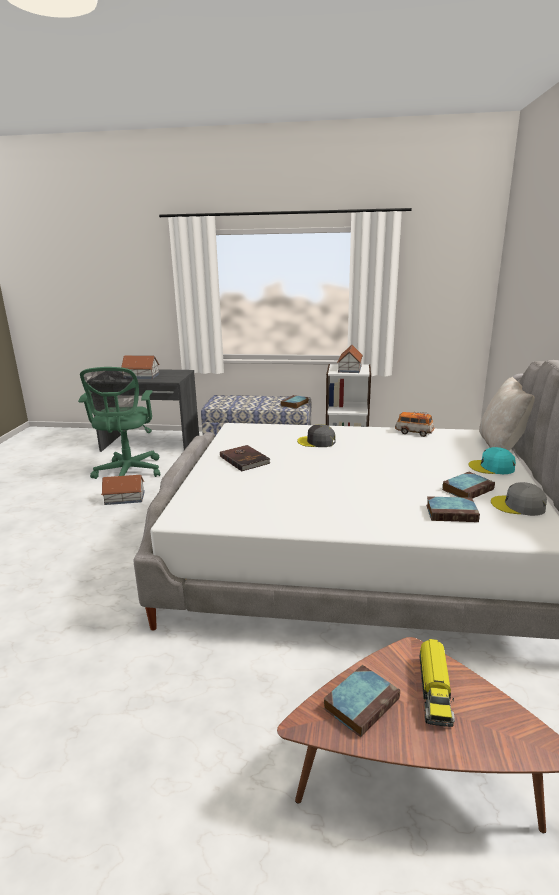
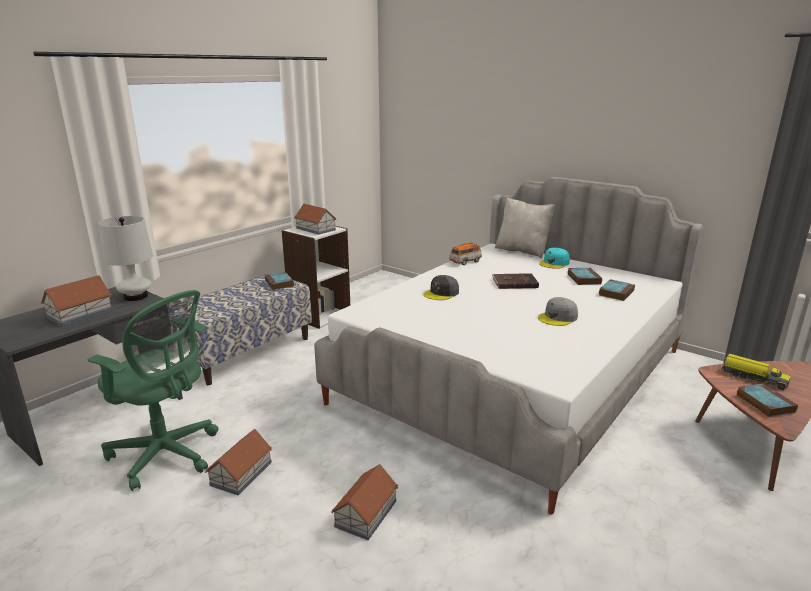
camera: 60 degrees left, 0 degrees up
brown book [220,445,270,471] -> brown book moved to [492,273,539,289]
grey cap [491,482,547,516] -> grey cap moved to [538,297,578,326]
none -> white table lamp [98,216,153,301]
none -> toy house [331,464,398,540]

